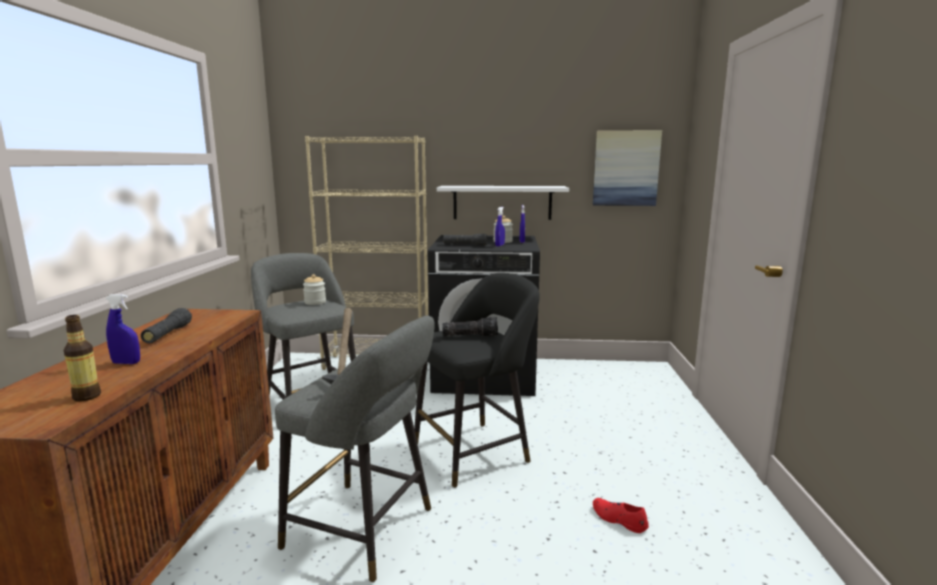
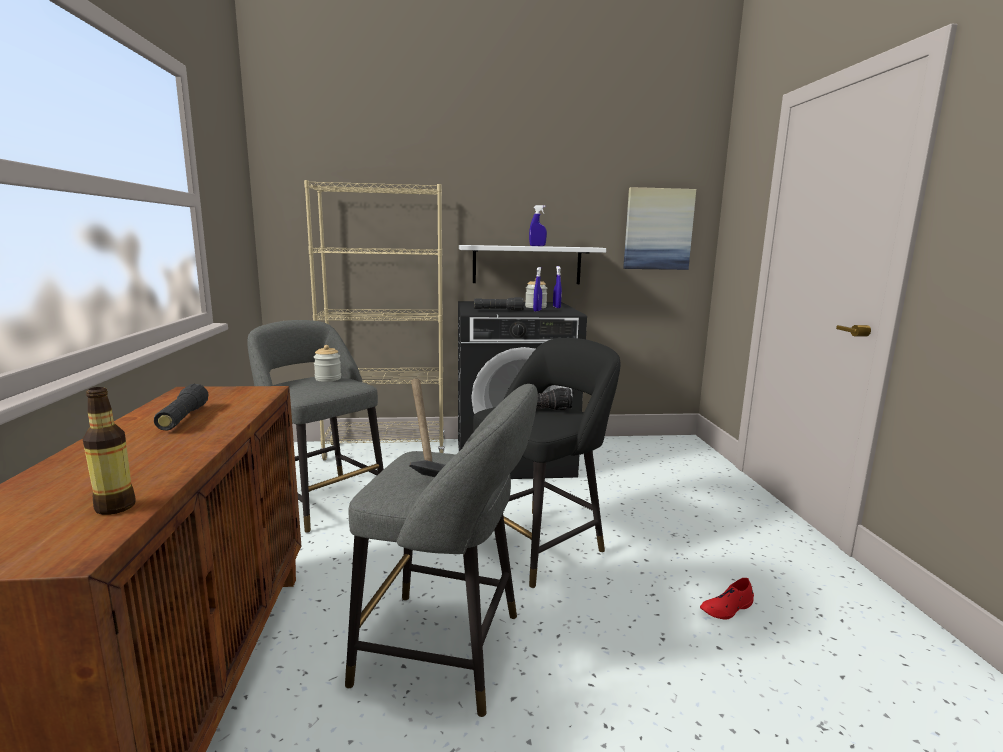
camera: 10 degrees left, 0 degrees up
blue spray bottle [105,294,140,364] -> blue spray bottle moved to [529,205,547,246]
red shoe [593,498,649,533] -> red shoe turned 60 degrees counterclockwise [700,578,754,620]

